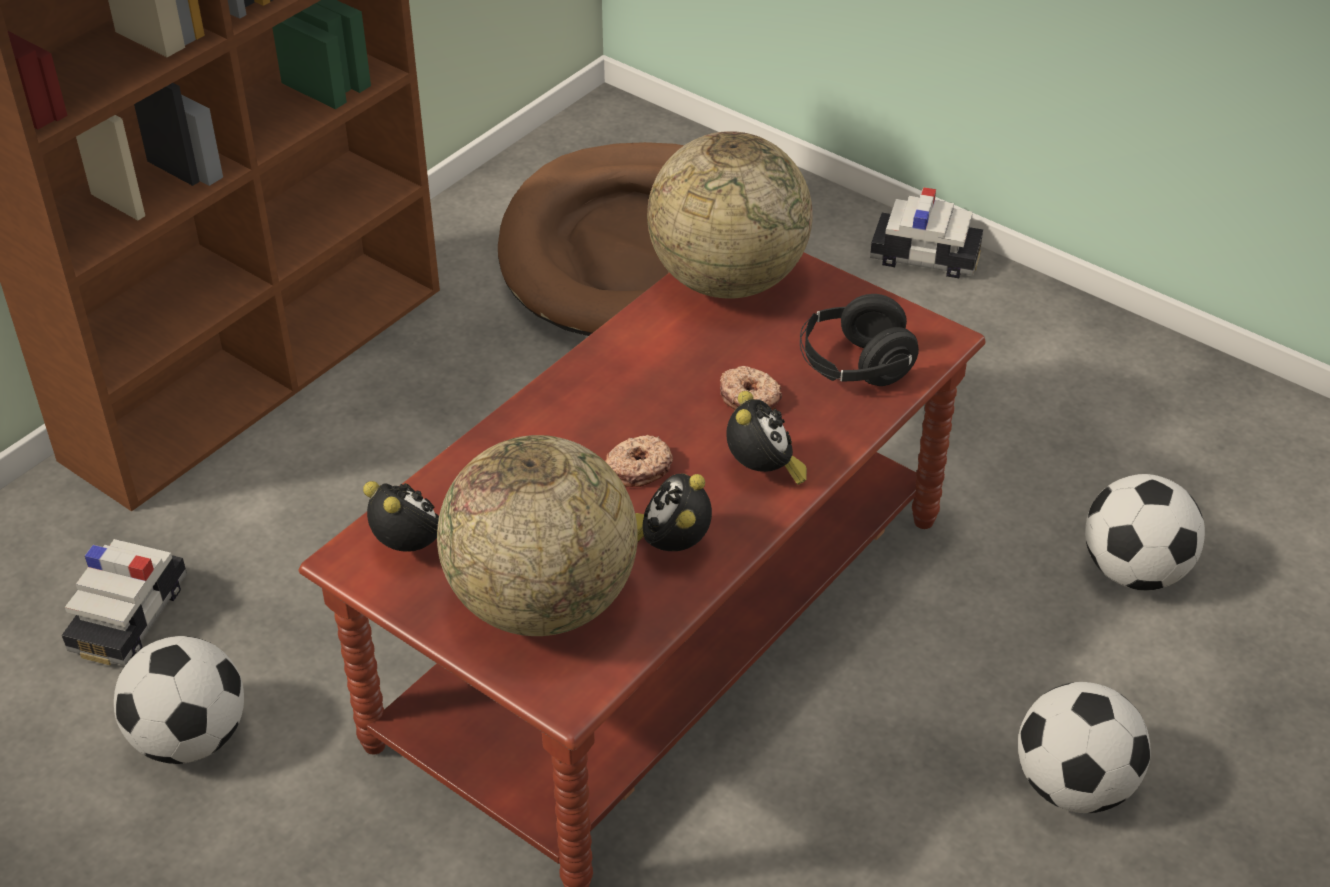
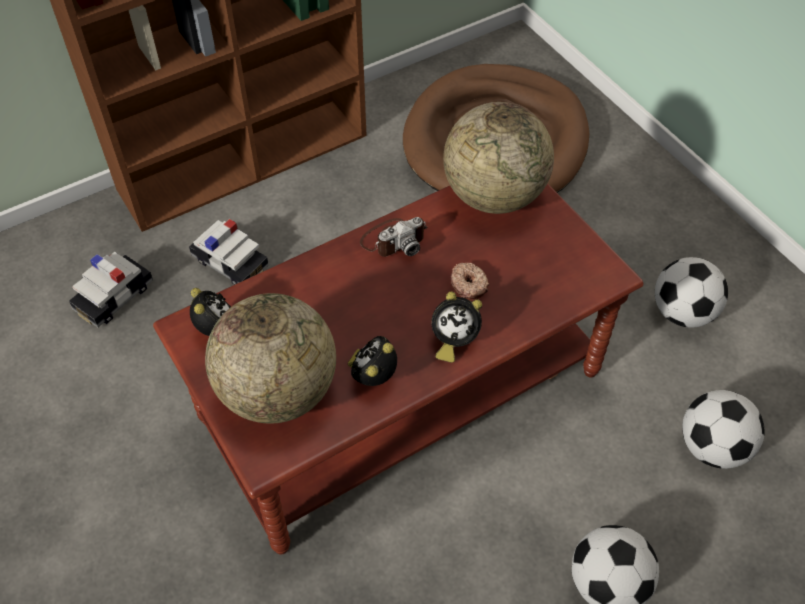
camera: 20 degrees right, 10 degrees up
football [114,636,244,764] -> football moved to [655,257,728,328]
donut [605,435,673,487] -> none
alarm clock [726,391,807,485] -> alarm clock turned 75 degrees clockwise [431,292,482,363]
black headphones [800,294,919,386] -> none
toy car [870,187,983,278] -> toy car moved to [189,219,269,285]
none -> camera [360,217,427,257]

